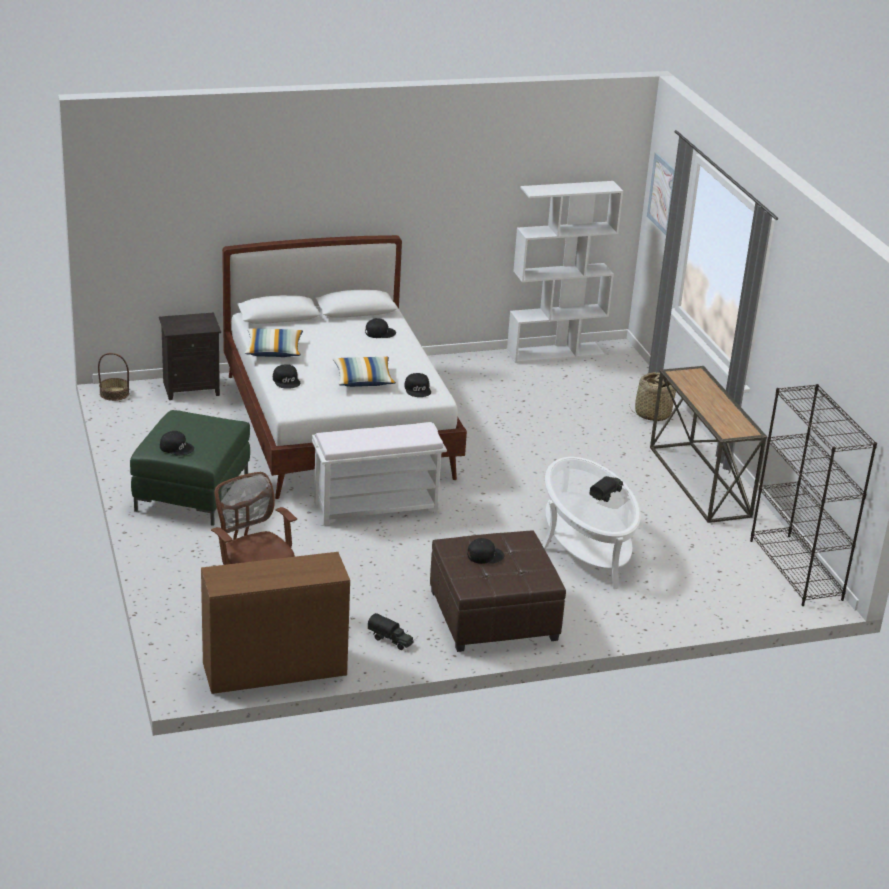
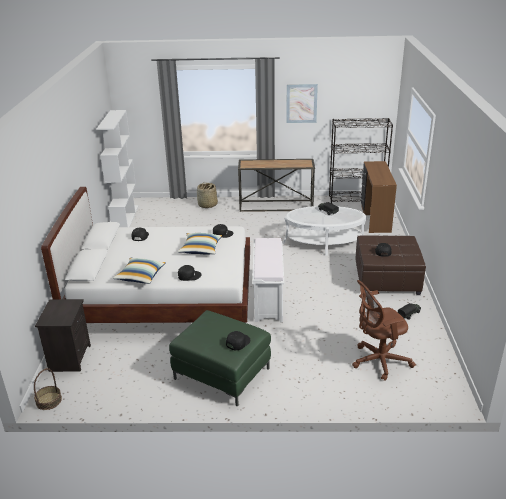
camera: 70 degrees left, 0 degrees up
brown desk [201,552,350,694] -> brown desk moved to [361,161,397,233]
picture [647,152,675,235] -> picture moved to [286,84,318,123]

